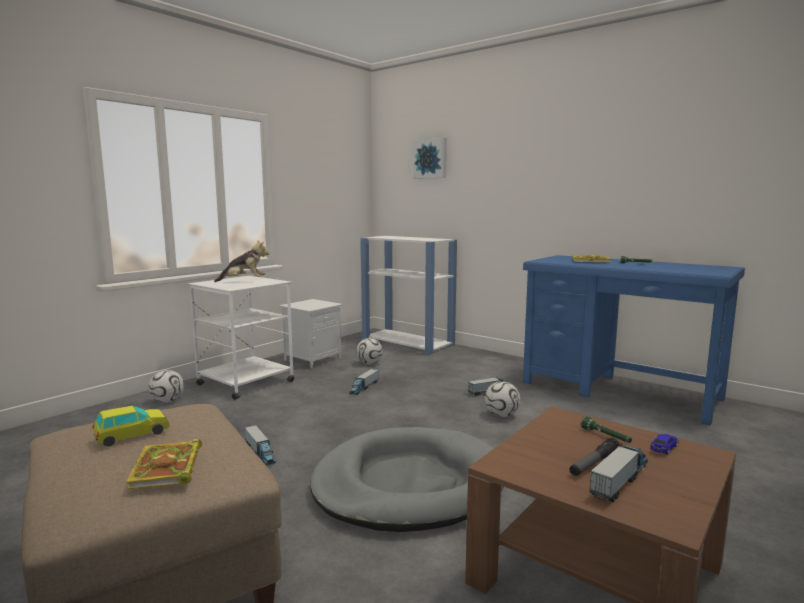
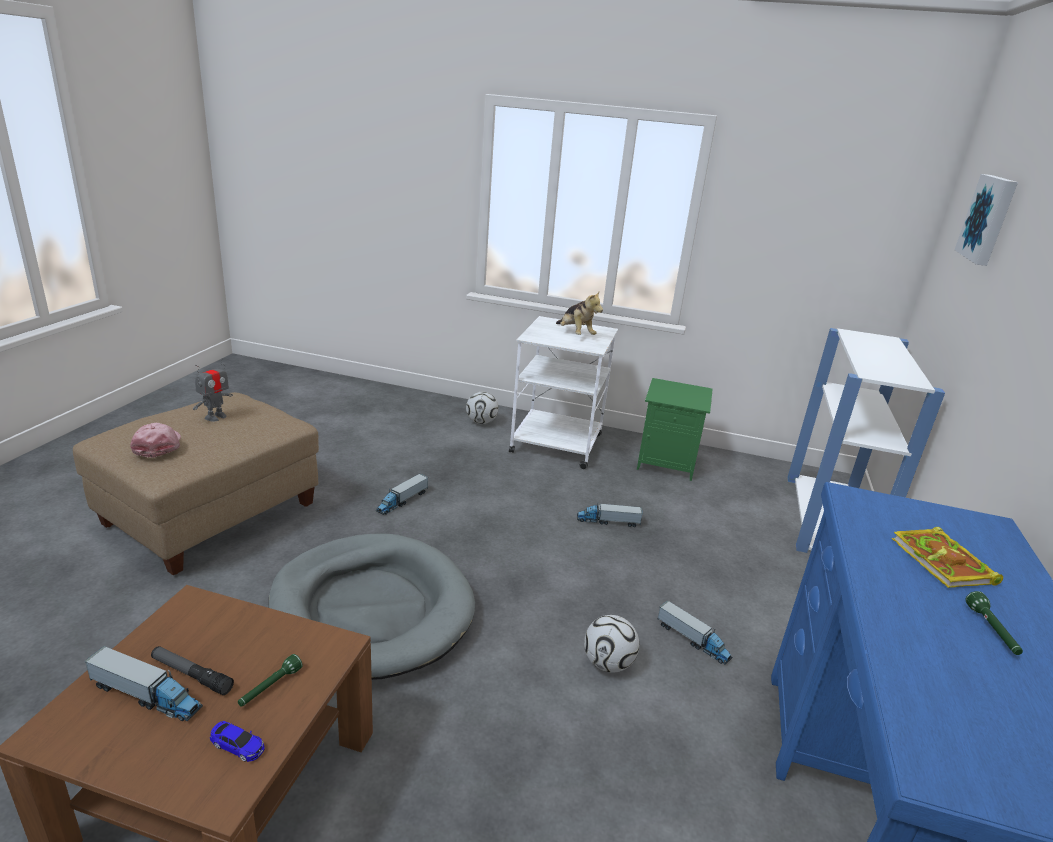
camera: 65 degrees right, 15 degrees up
toy car [93,406,169,447] -> toy robot [193,358,233,422]
book [126,439,202,489] -> pink cap [130,423,181,458]
grey nightstand [279,299,343,368] -> green nightstand [637,378,713,481]
football [356,338,383,364] -> none

